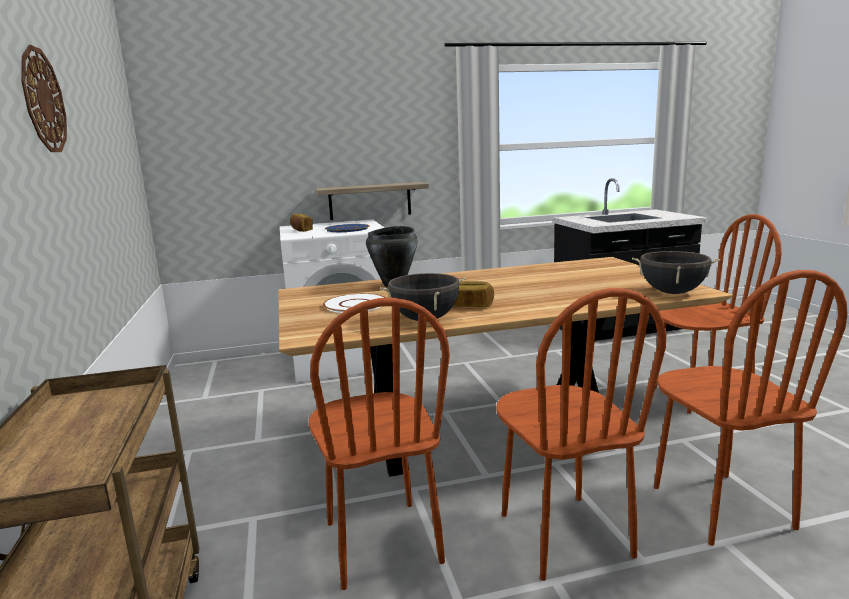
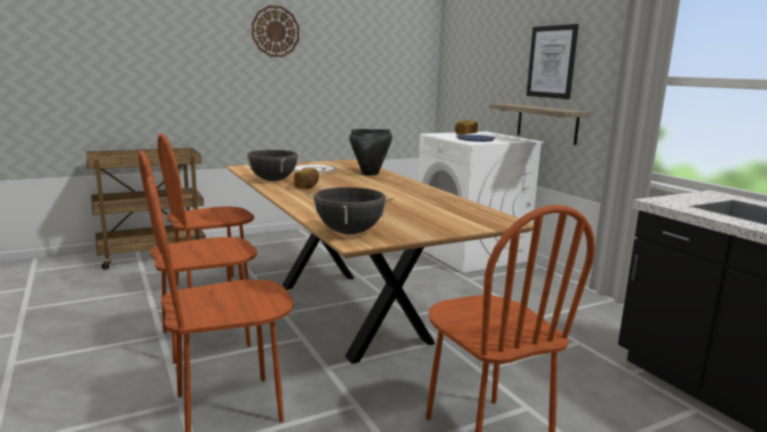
camera: 75 degrees right, 0 degrees up
none -> picture [526,24,579,99]

